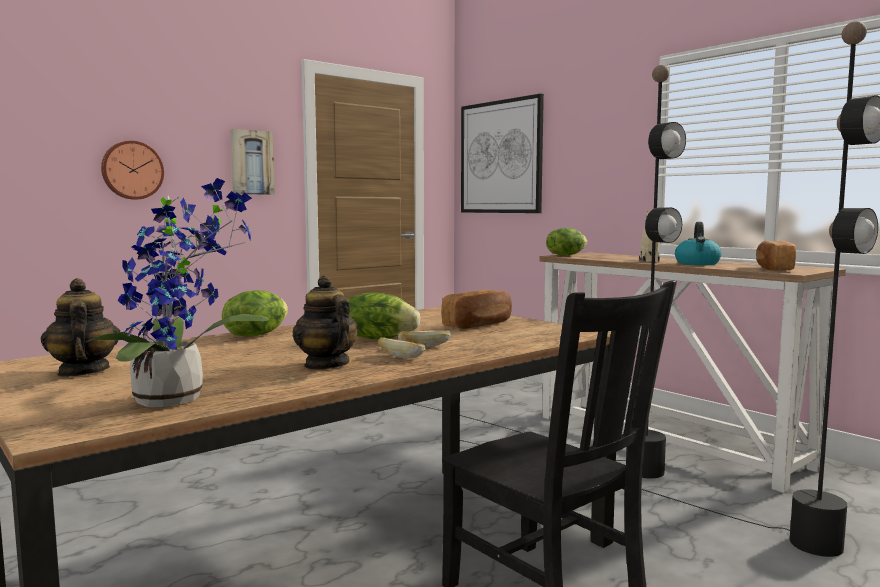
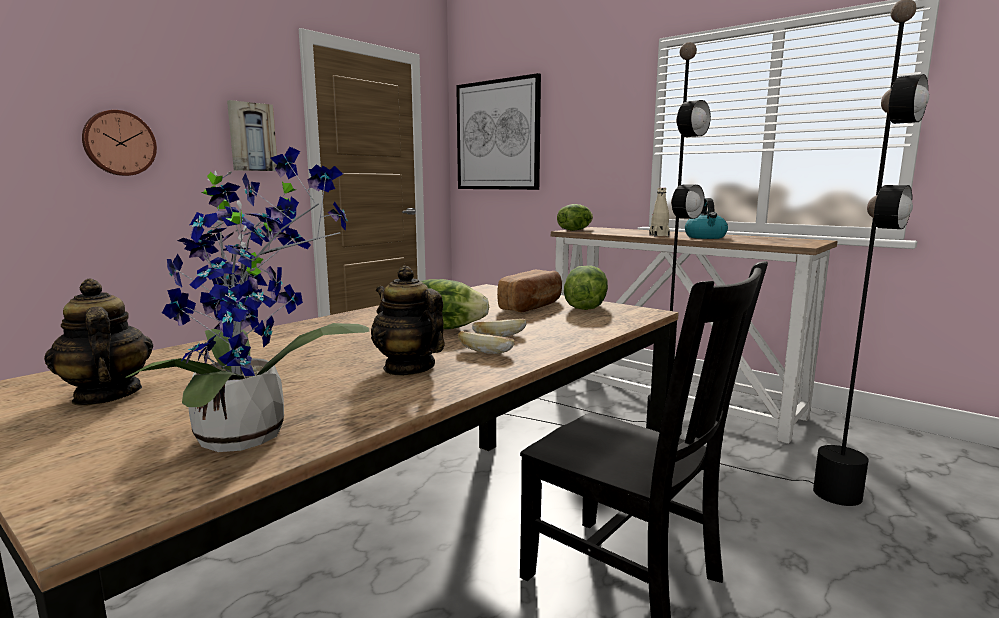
camera: 10 degrees left, 5 degrees up
lettuce [222,291,288,337] -> lettuce moved to [564,266,608,310]
bread [756,240,796,270] -> none

